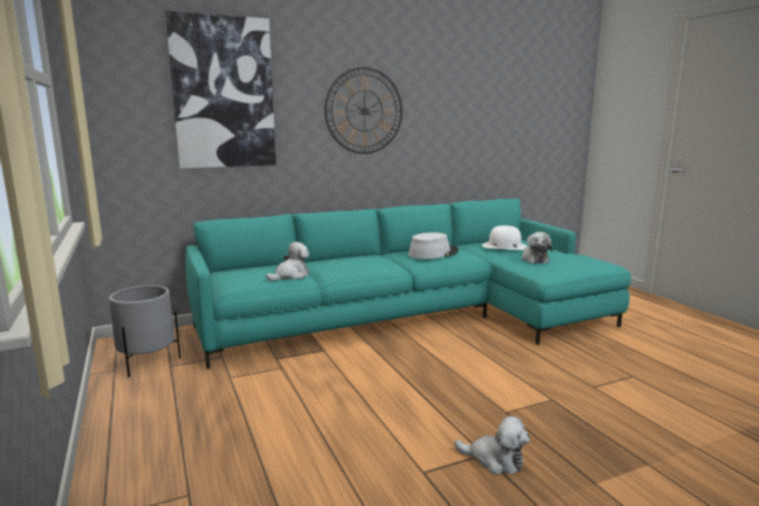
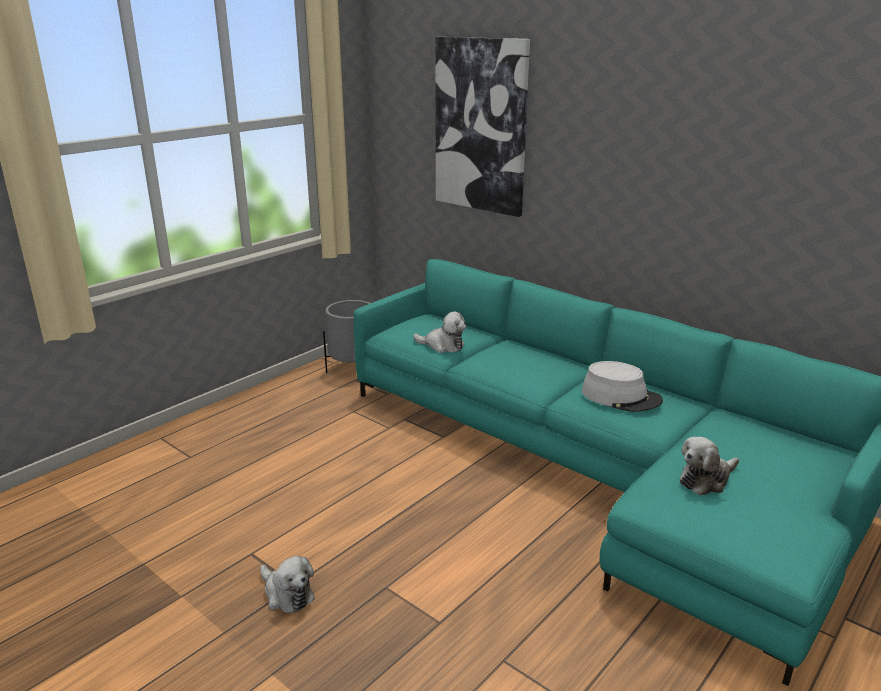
camera: 65 degrees right, 10 degrees up
wall clock [324,67,403,154] -> none
plush toy [454,416,530,475] -> plush toy turned 45 degrees counterclockwise [260,556,315,613]
white hat [482,226,527,250] -> none

